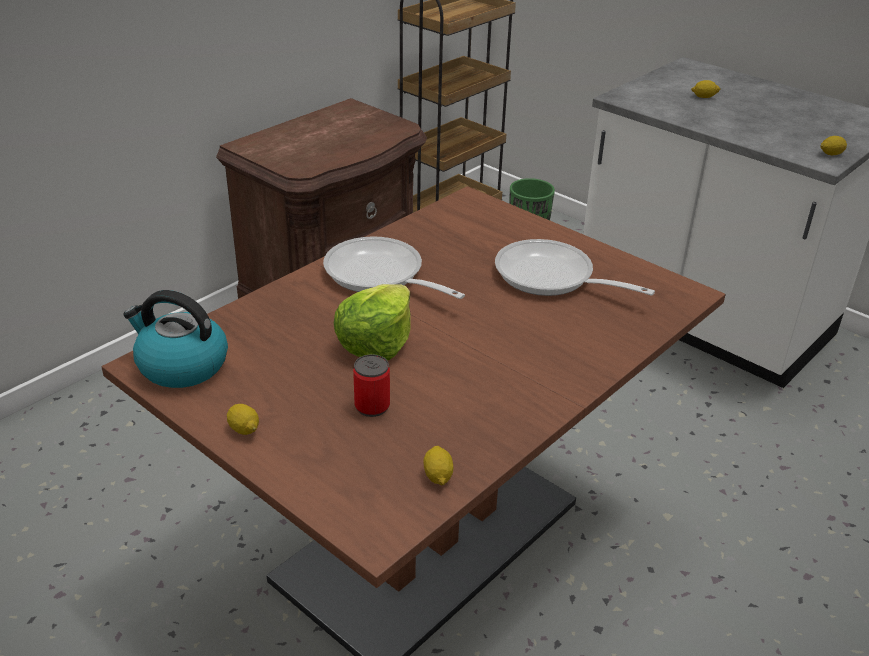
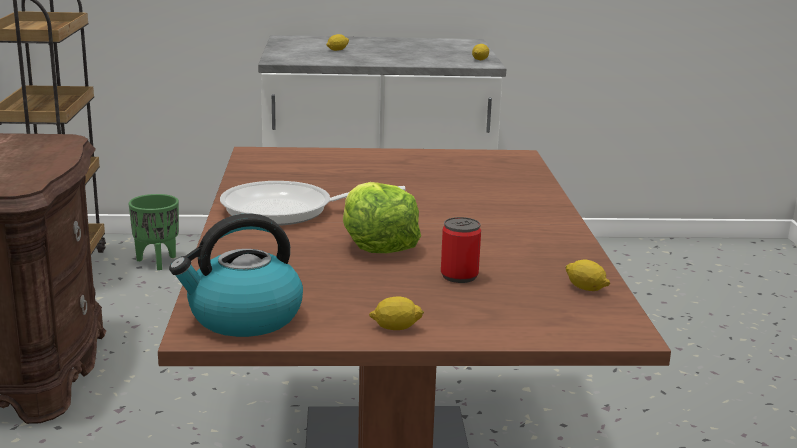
camera: 45 degrees left, 15 degrees down
frying pan [495,239,655,296] -> none

